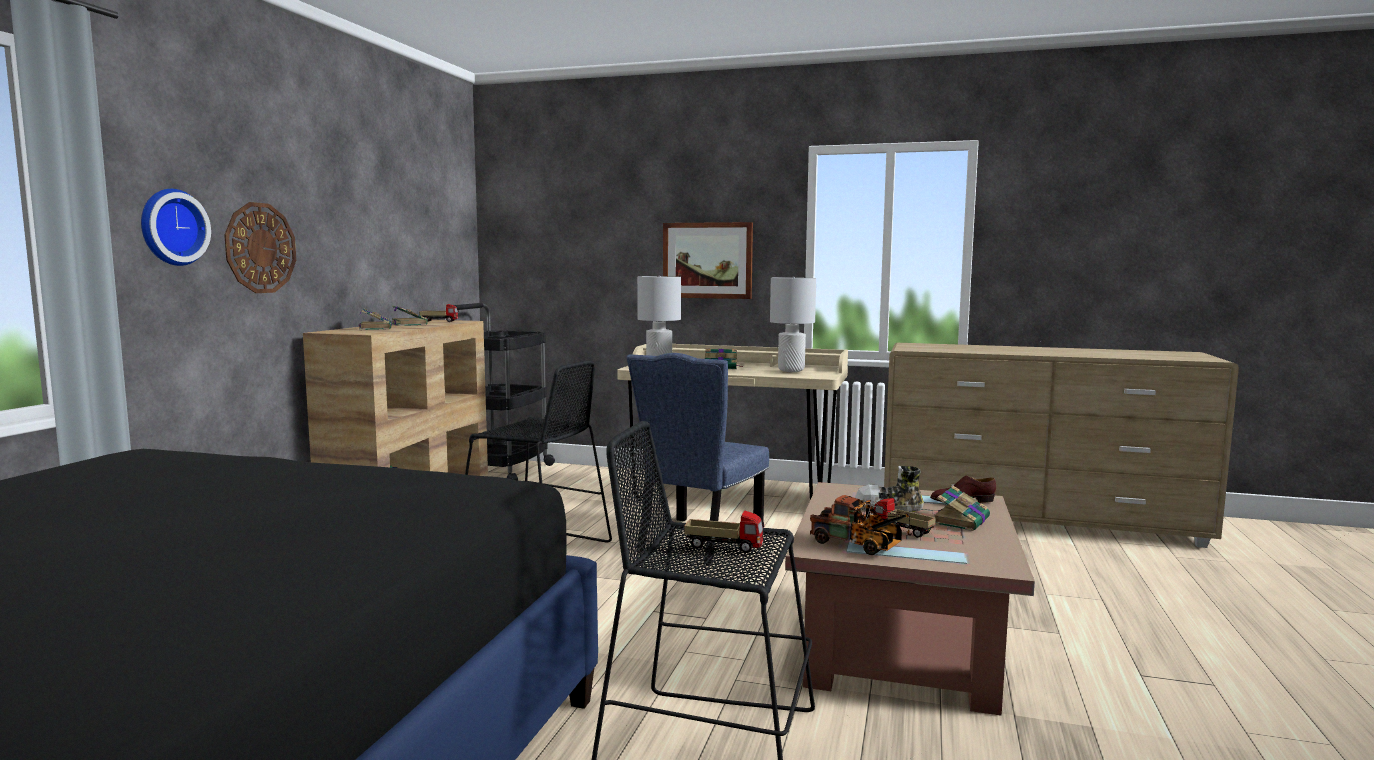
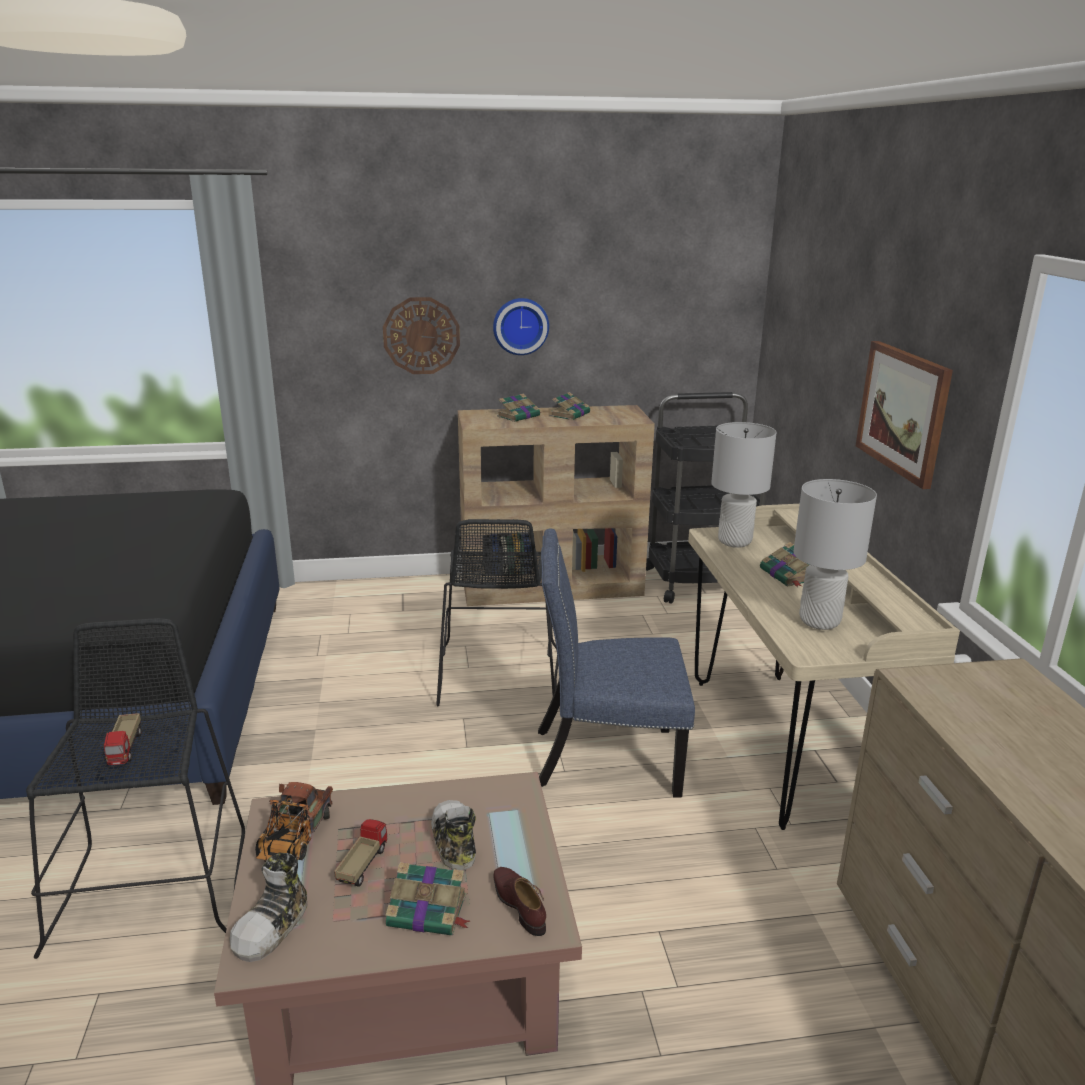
camera: 65 degrees right, 15 degrees up
wall clock [141,189,211,266] -> wall clock moved to [493,298,549,355]
toy truck [419,304,459,322] -> none
none -> shoe [230,853,307,962]

